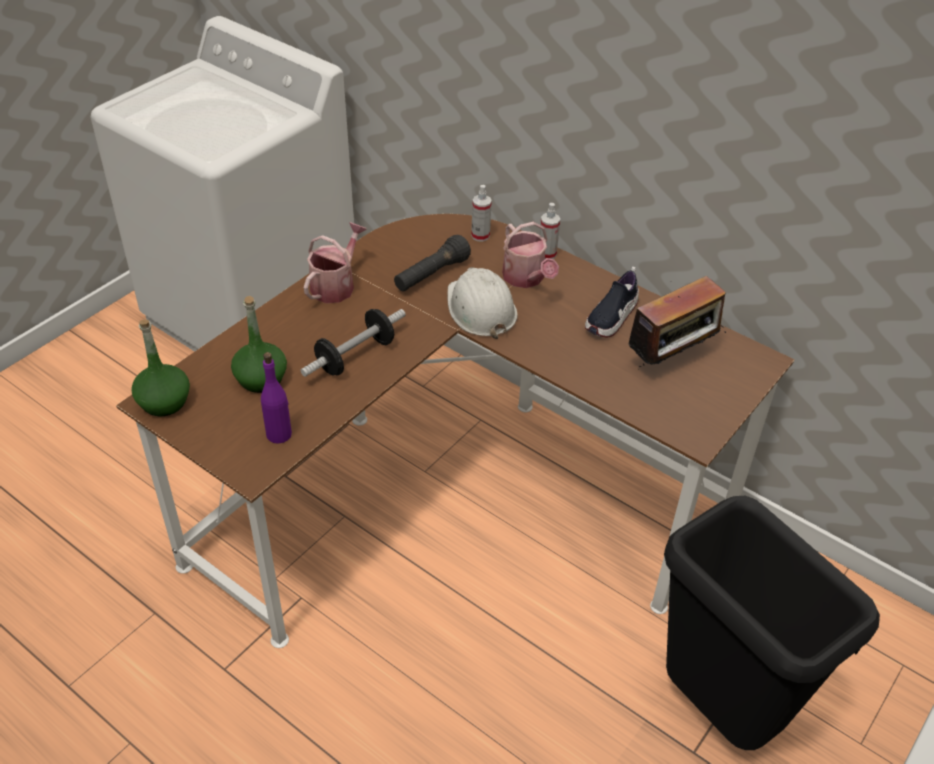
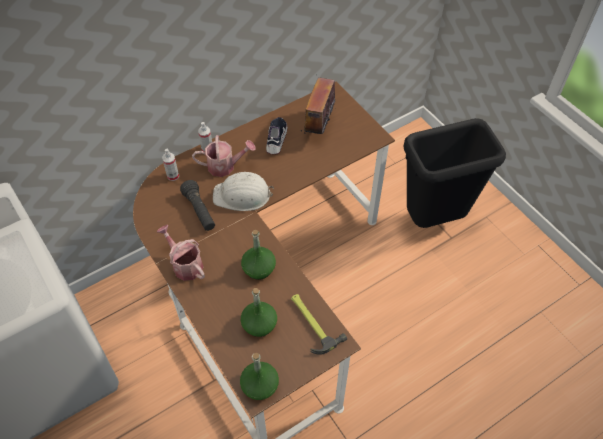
camera: 70 degrees left, 10 degrees up
purple bottle [261,352,292,444] -> hammer [291,294,347,355]
dumbbell [300,309,406,377] -> green bottle [241,230,276,280]
shoe [585,267,639,337] -> shoe turned 135 degrees counterclockwise [266,117,287,155]
radio [628,276,726,367] -> radio turned 150 degrees counterclockwise [301,78,335,134]

